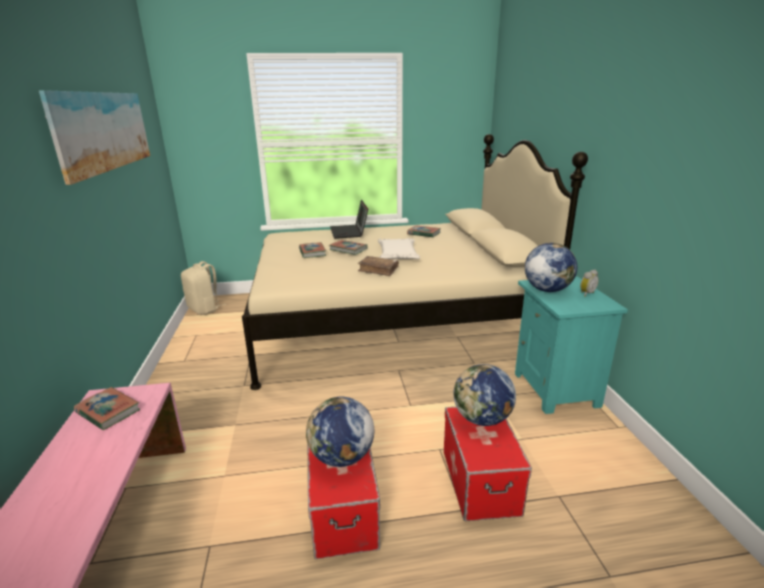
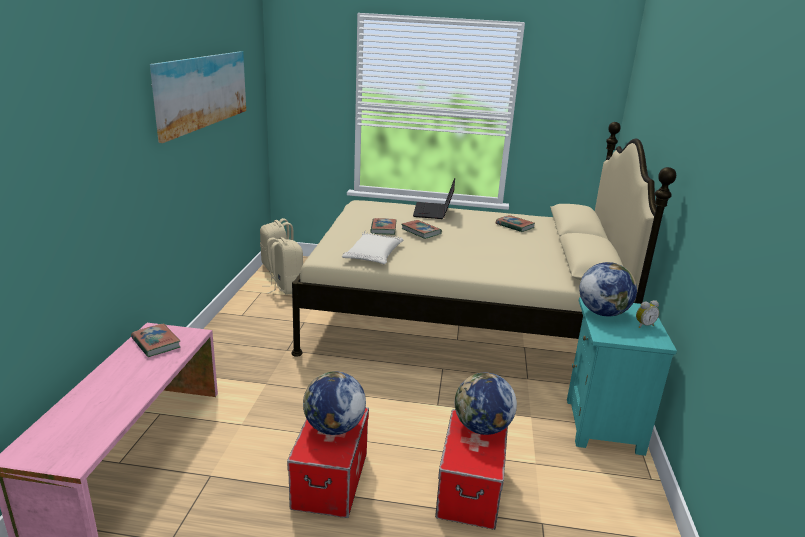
camera: 15 degrees right, 0 degrees up
brown book [358,256,399,276] -> none
white pillow [378,238,420,259] -> white pillow moved to [342,232,403,265]
none -> beige backpack [262,237,303,295]

